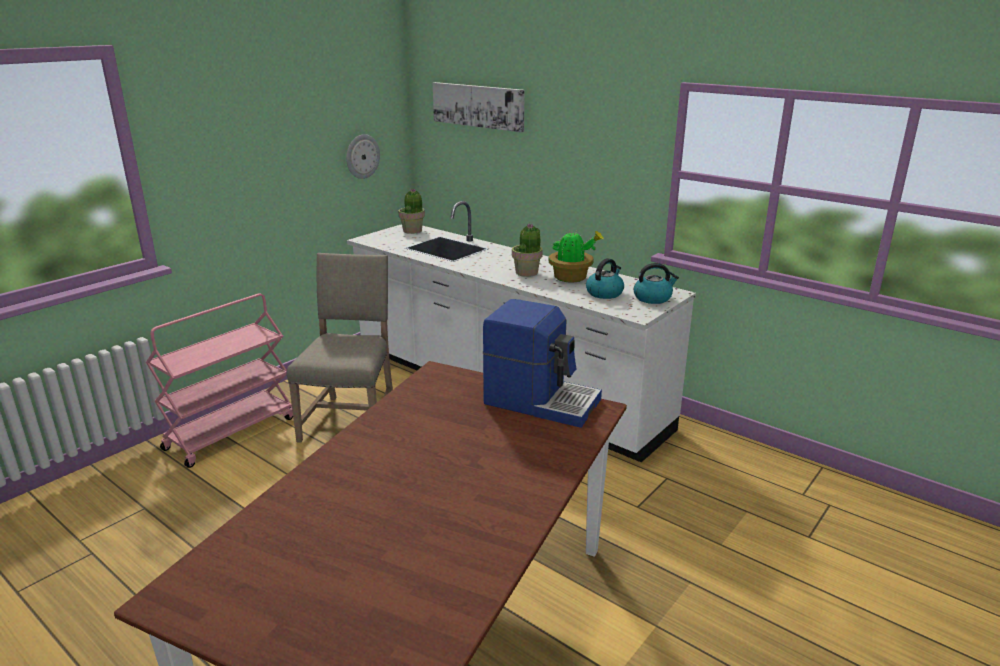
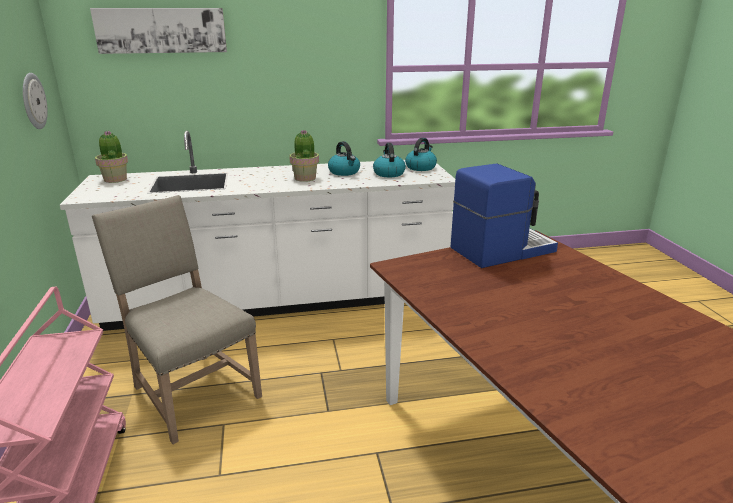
camera: 50 degrees left, 0 degrees up
potted plant [548,229,604,282] -> kettle [328,141,360,176]

